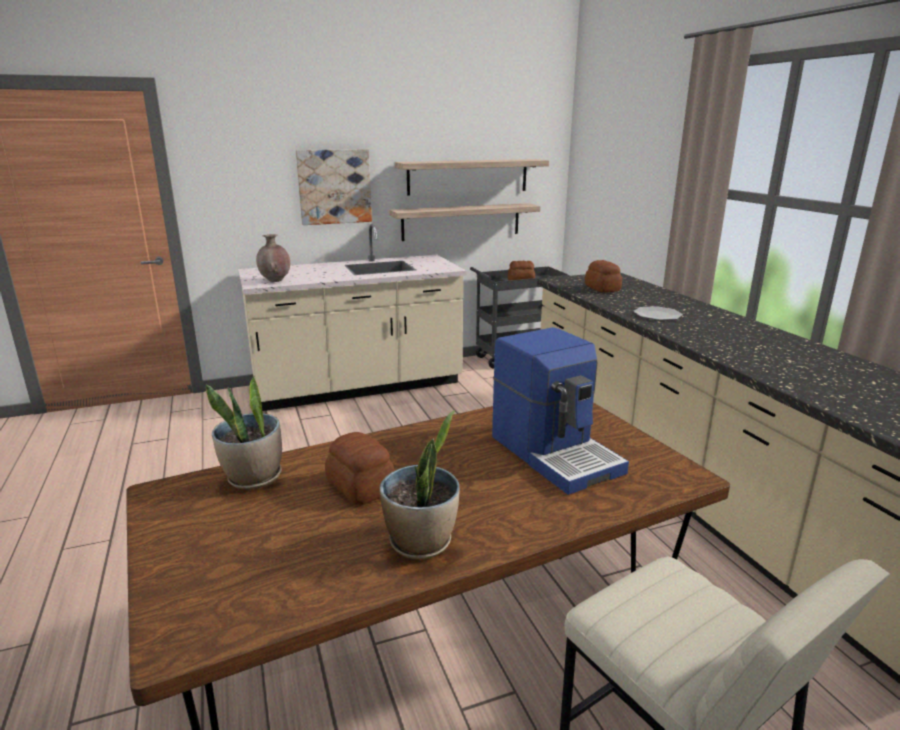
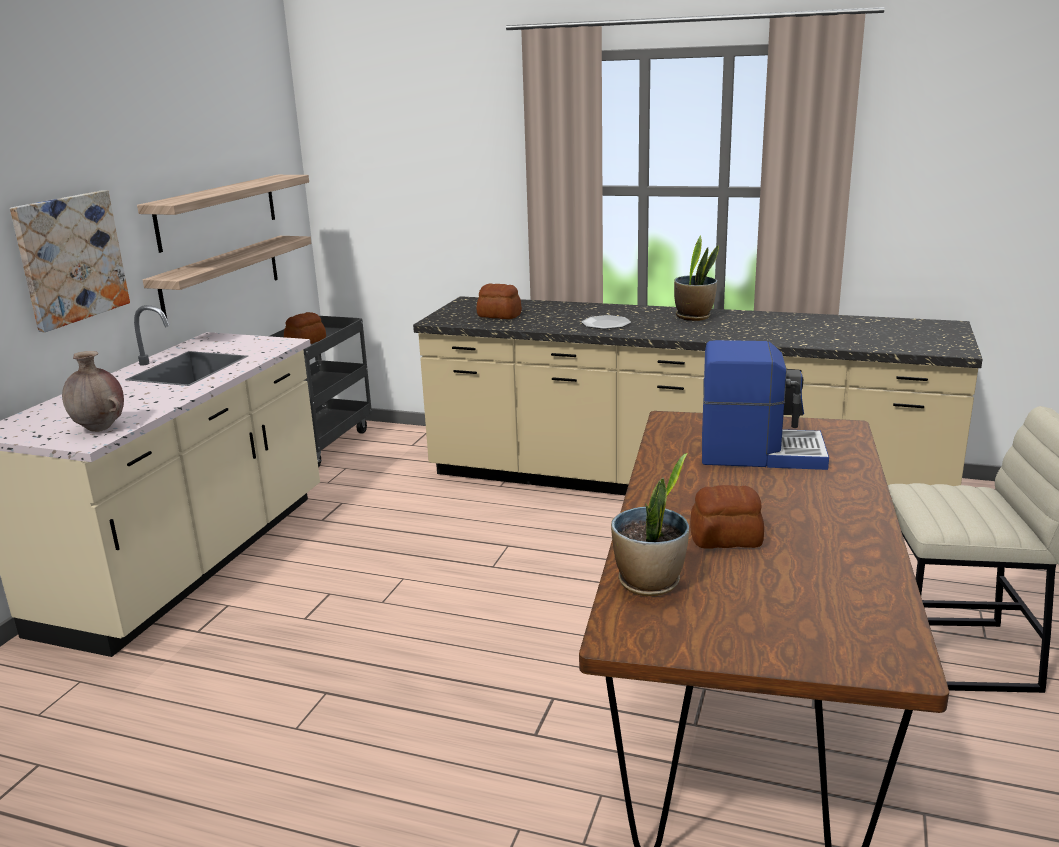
camera: 50 degrees left, 0 degrees up
potted plant [379,410,460,560] -> potted plant moved to [674,235,719,321]

